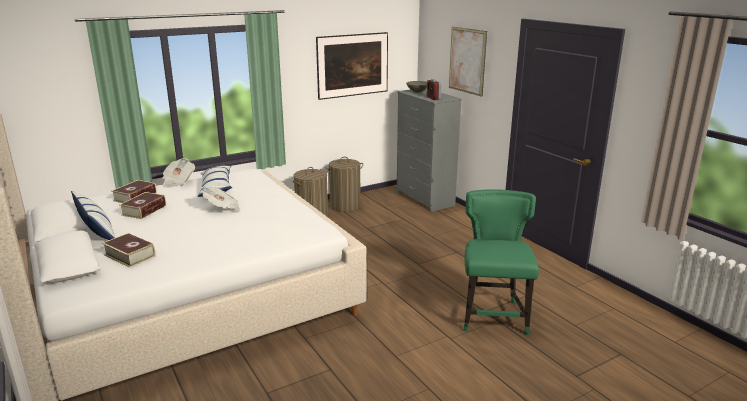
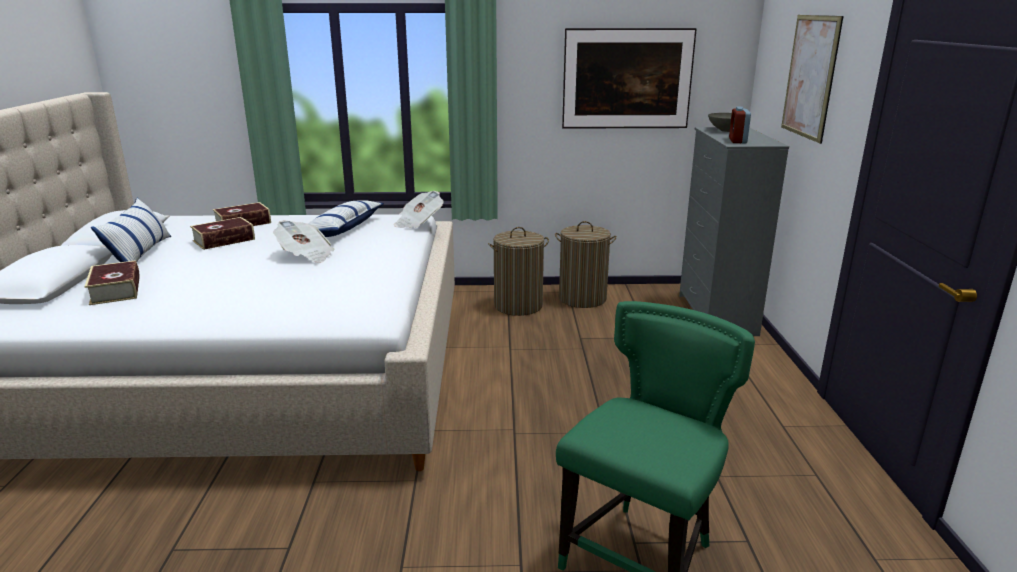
camera: 30 degrees right, 0 degrees up
newspaper [162,158,195,188] -> newspaper moved to [394,191,444,228]

